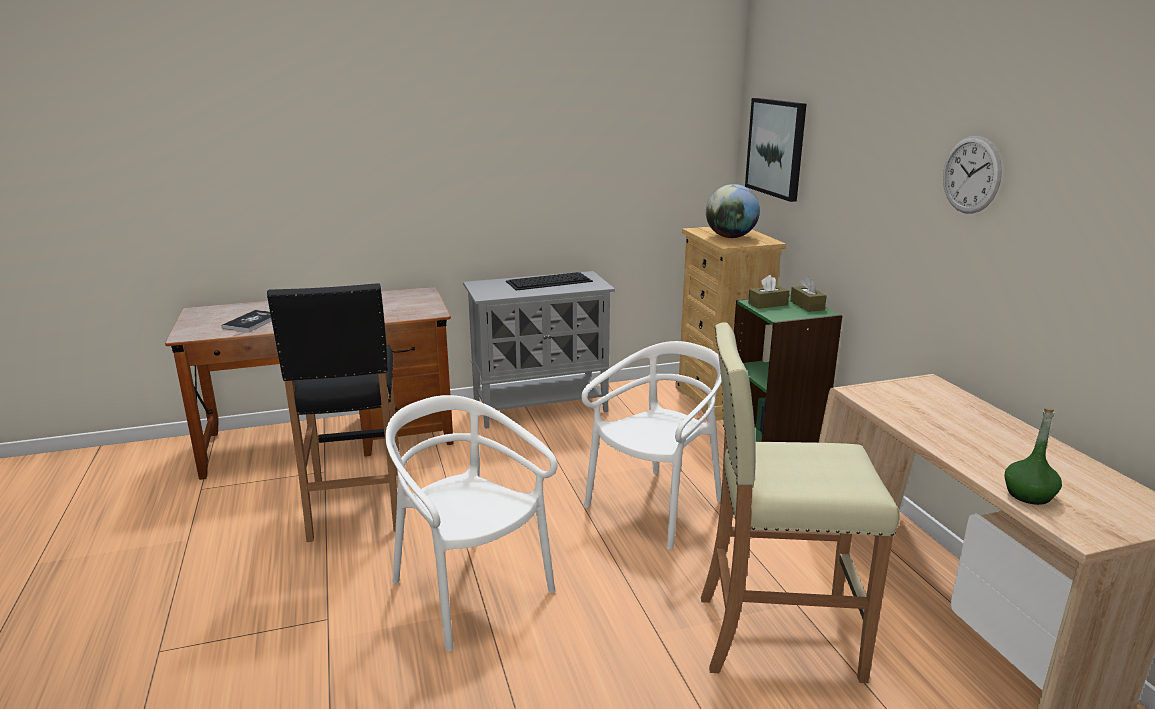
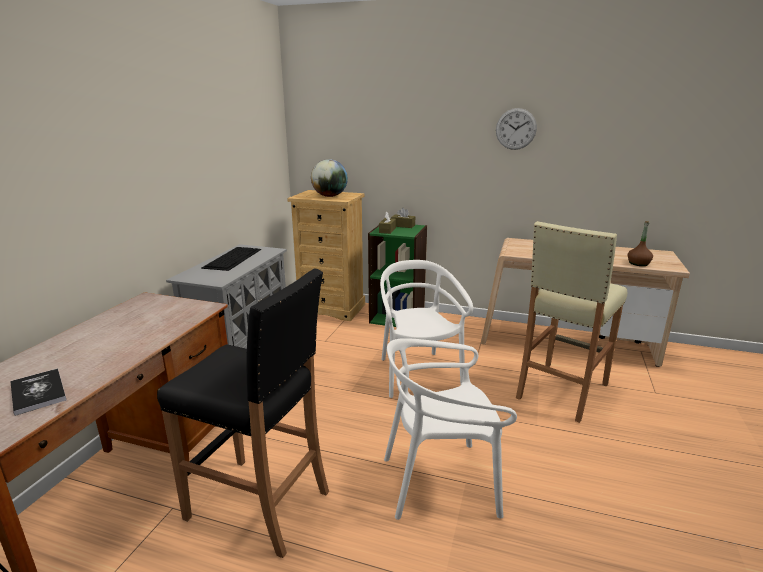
camera: 55 degrees left, 0 degrees up
picture [745,98,806,202] -> none
green bottle [1005,408,1062,505] -> brown bottle [628,221,653,266]

